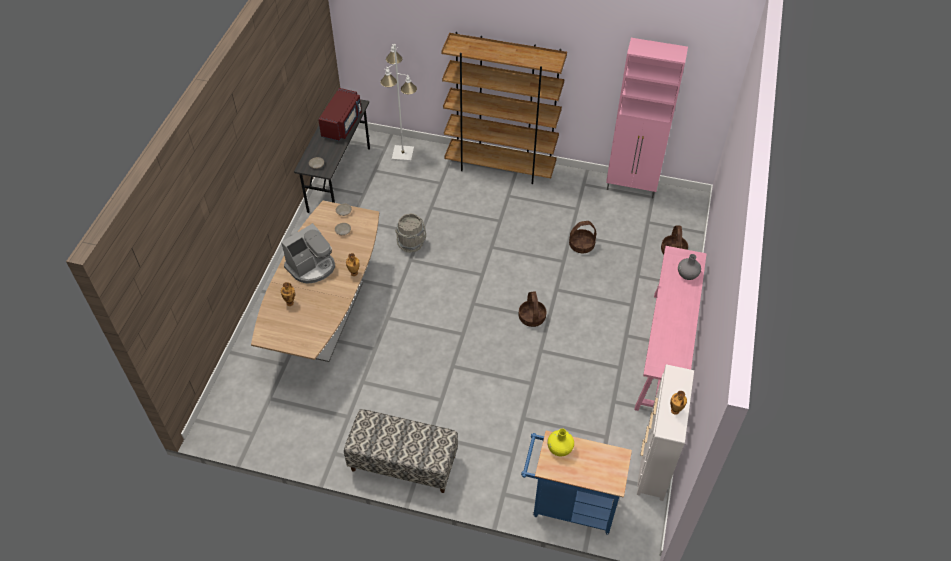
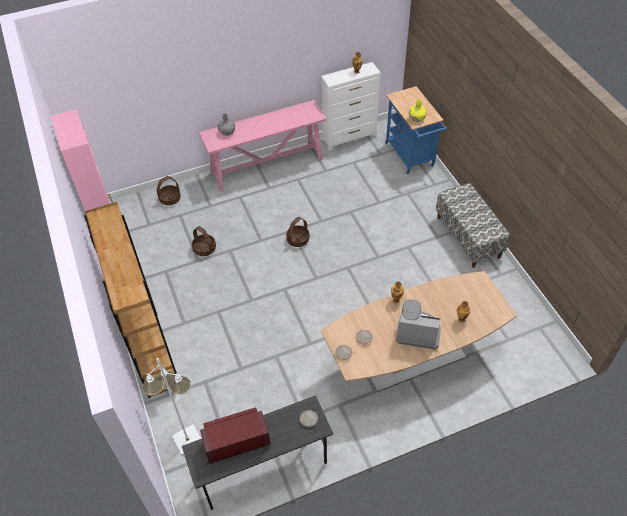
camera: 125 degrees left, 0 degrees up
grey bucket [395,213,426,253] -> none

